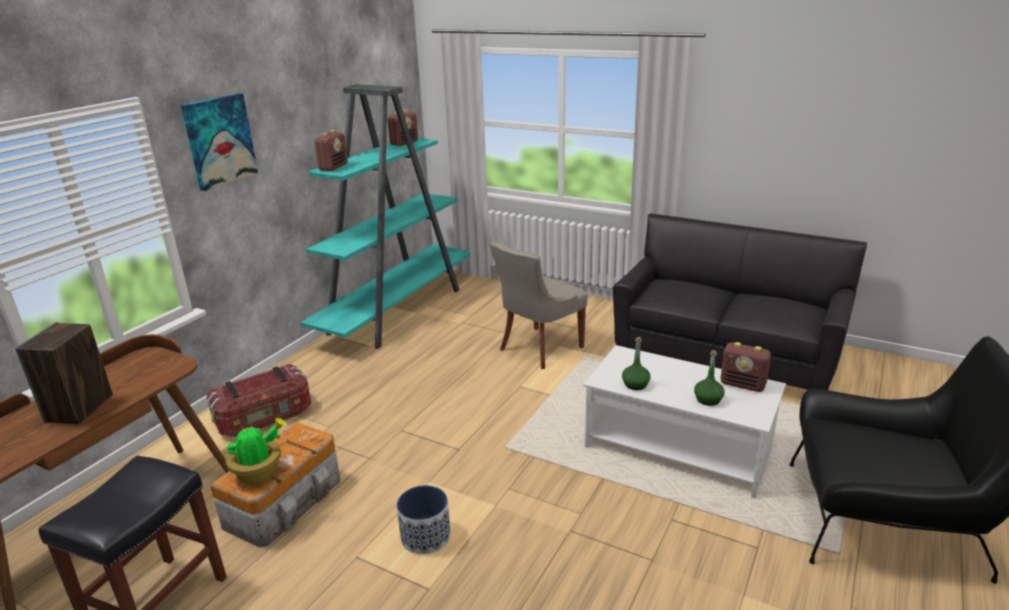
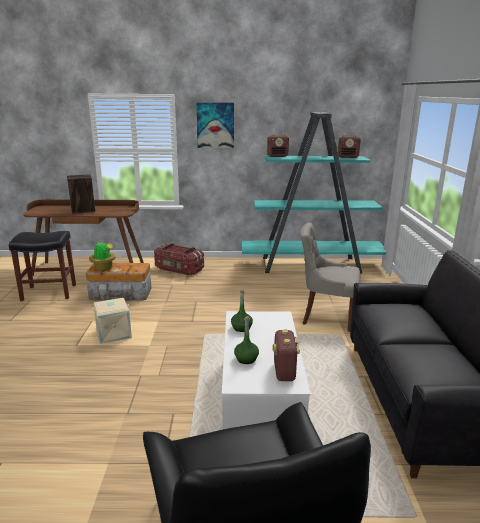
camera: 60 degrees right, 5 degrees down
planter [397,485,451,554] -> beige storage box [93,298,132,344]

